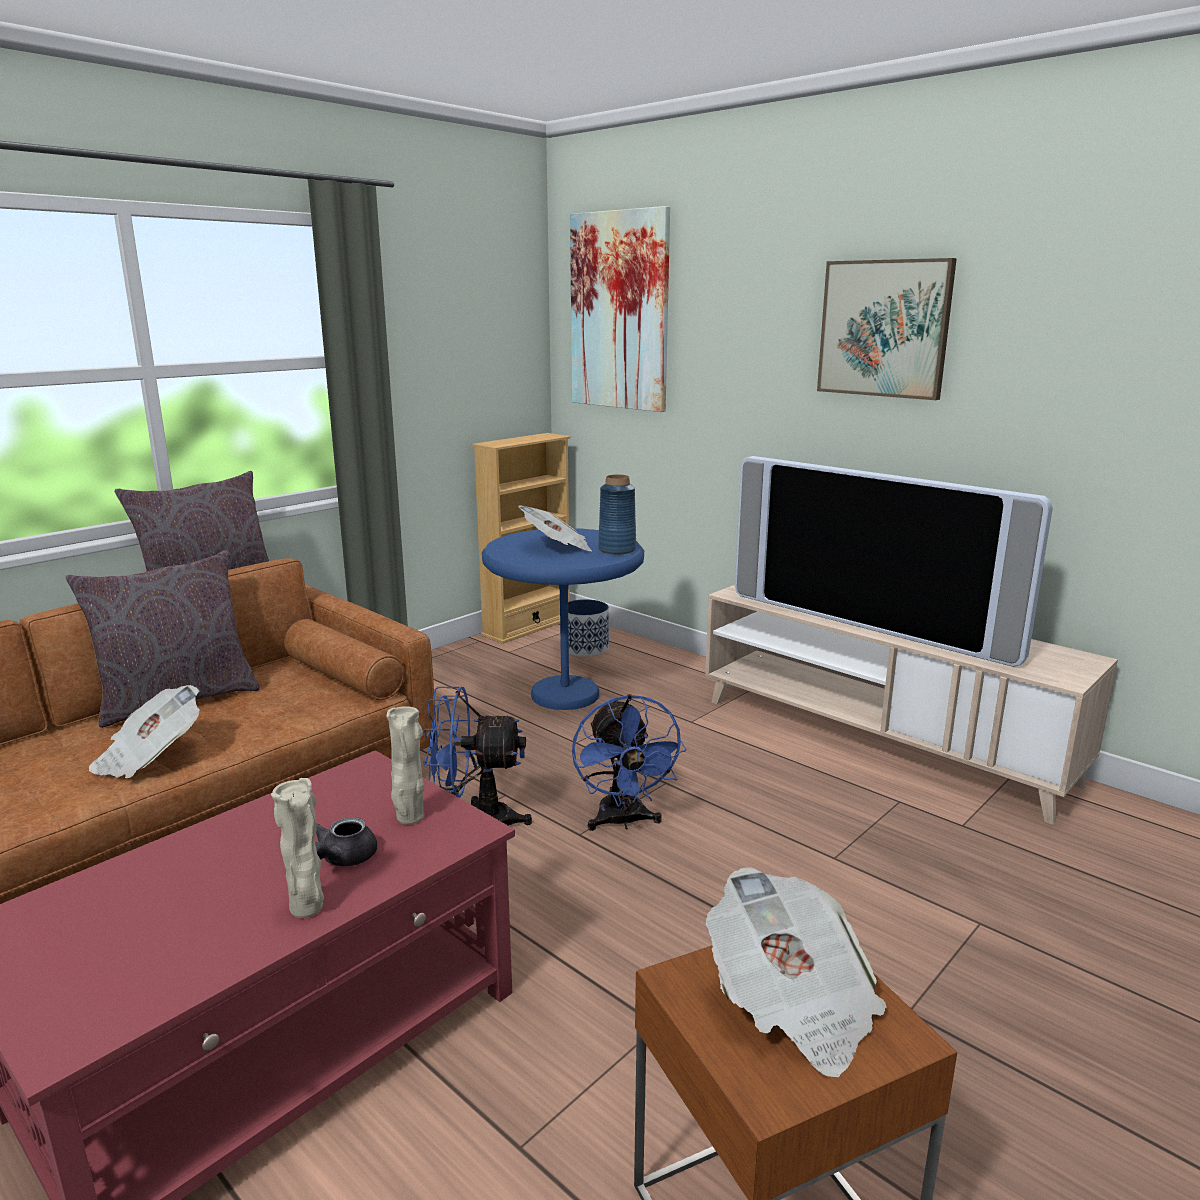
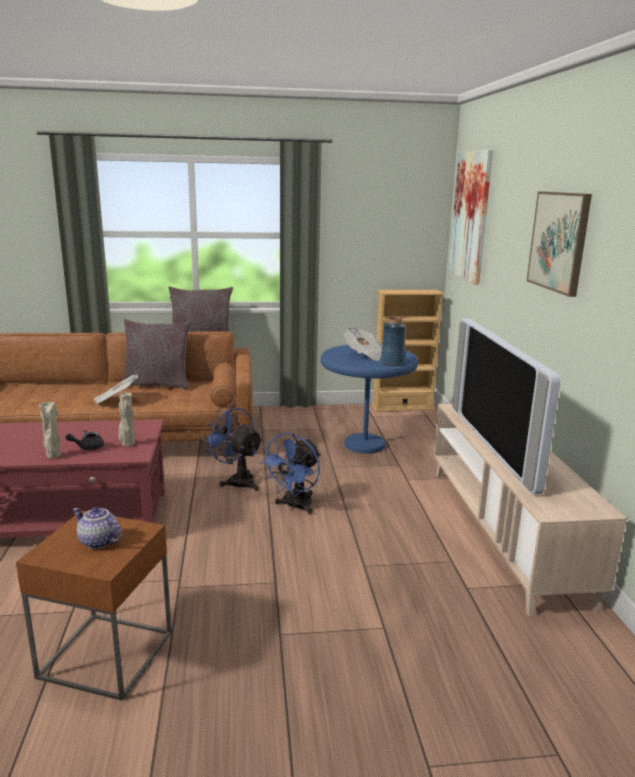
camera: 40 degrees right, 0 degrees up
planter [568,599,609,656] -> none
newspaper [706,867,887,1077] -> teapot [73,507,122,549]

